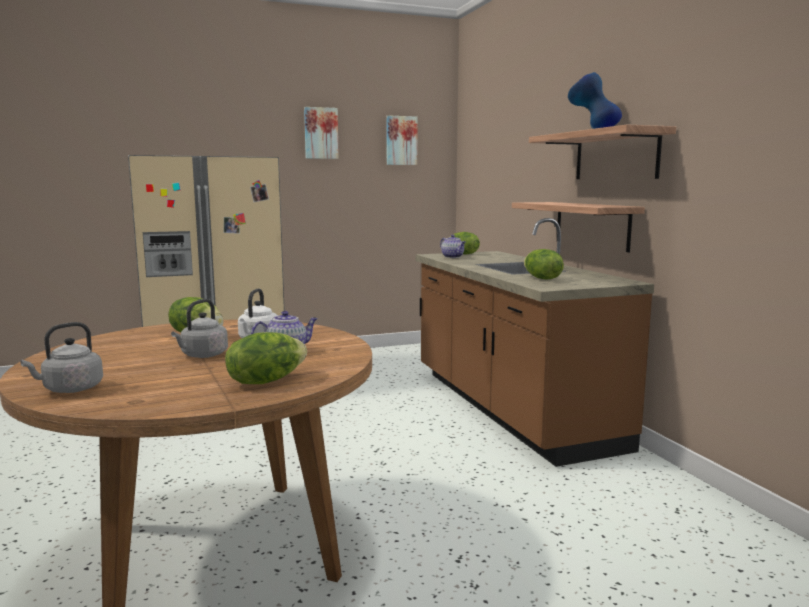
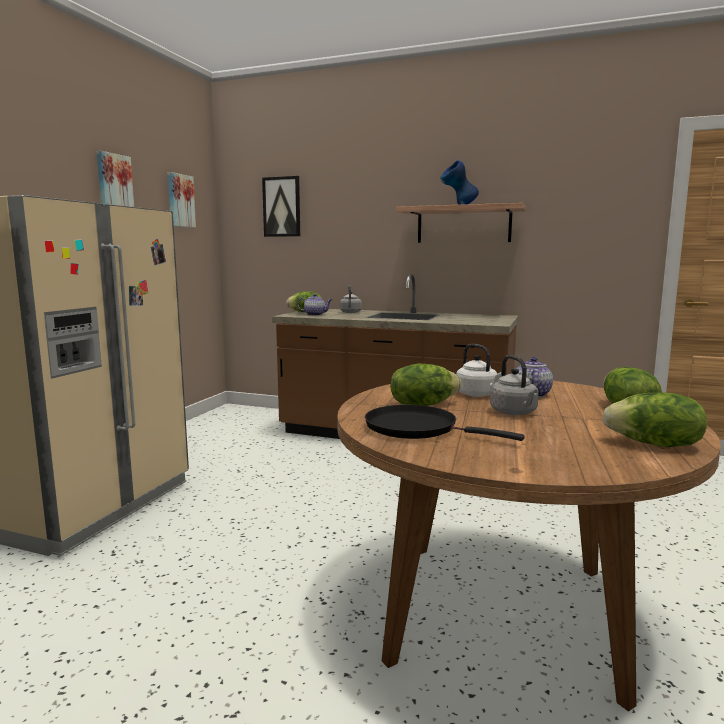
camera: 50 degrees left, 0 degrees up
grey kettle [20,322,103,393] -> grey kettle moved to [340,285,362,313]
shelf [512,202,645,252] -> none
lettuce [524,249,564,280] -> lettuce moved to [603,392,707,447]
none -> picture [262,176,300,237]
none -> black frying pan [365,405,525,441]

